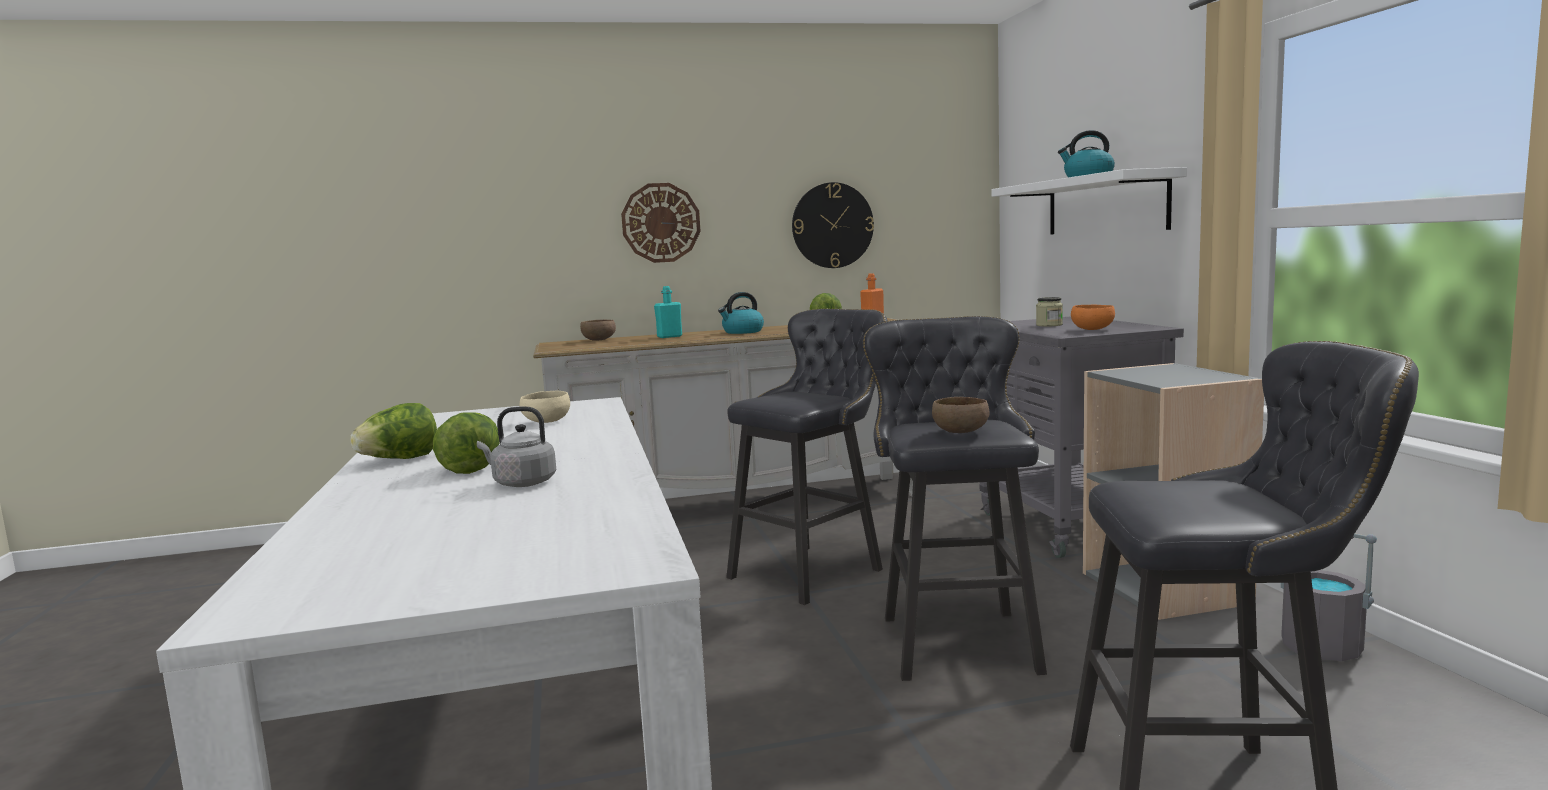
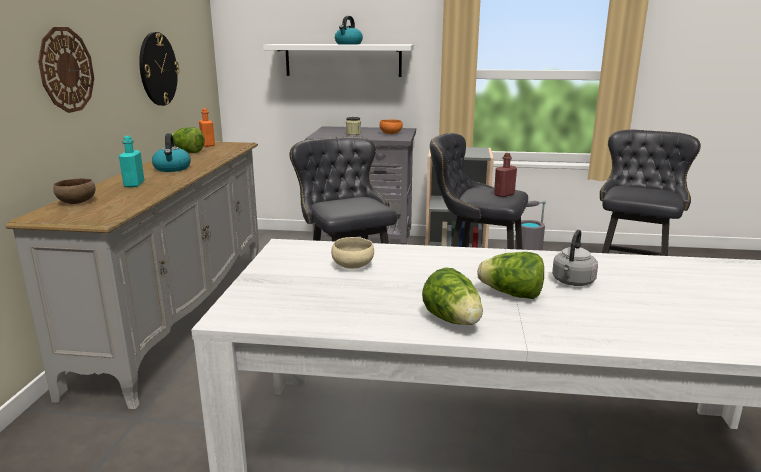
camera: 70 degrees left, 10 degrees up
brown bowl [932,397,989,433] -> red bottle [494,153,517,197]

